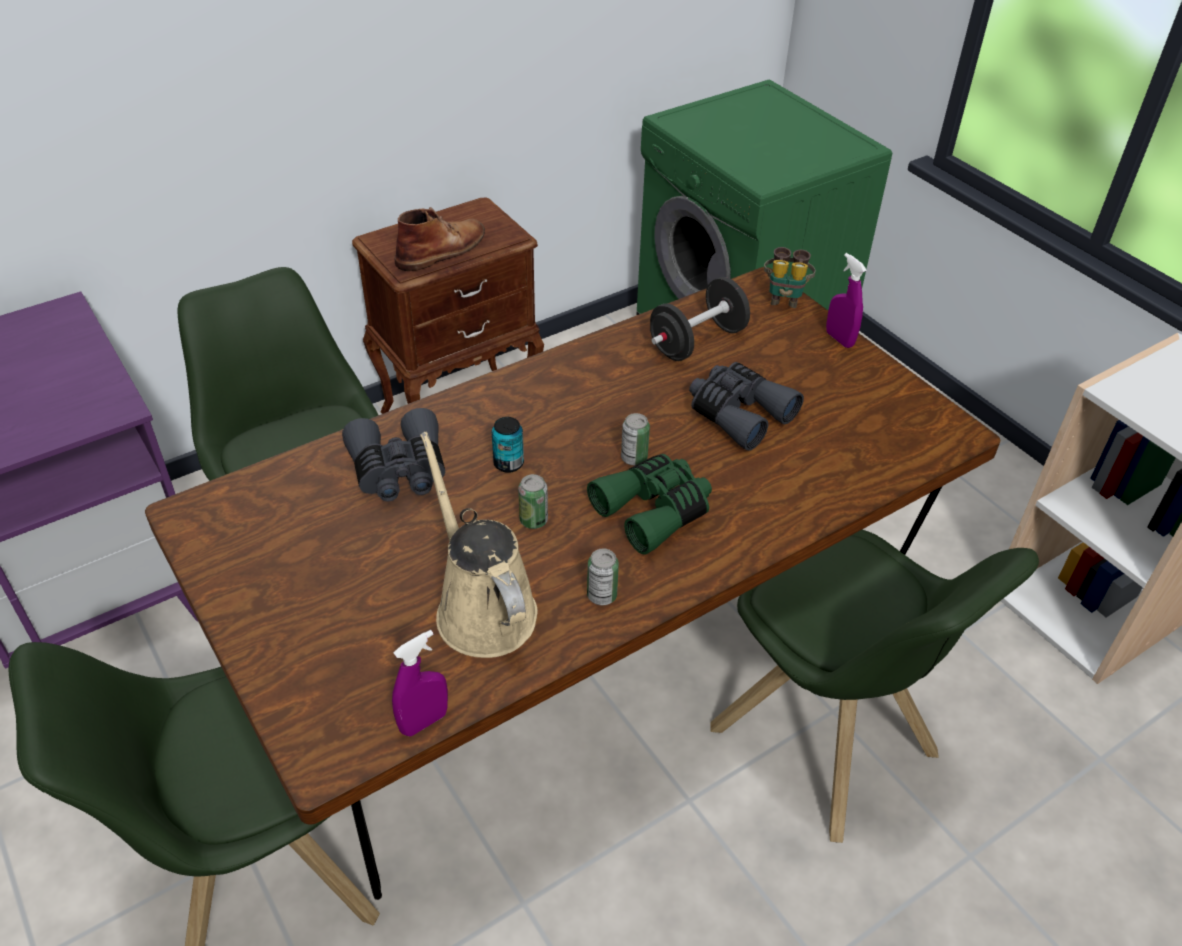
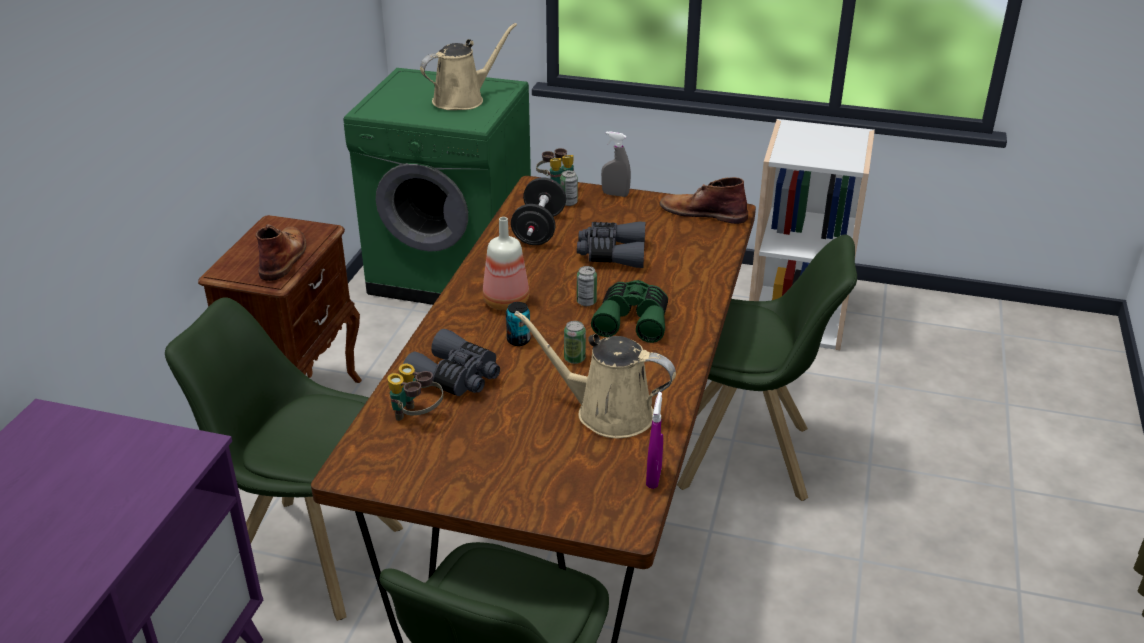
camera: 40 degrees left, 10 degrees down
can [587,548,619,605] -> can moved to [560,170,578,206]
purple spray bottle [826,253,867,348] -> grey spray bottle [601,131,631,197]
none -> binoculars [387,364,443,421]
none -> beige watering can [420,23,517,110]
none -> bottle [483,217,529,311]
none -> brown boot [660,177,748,224]

